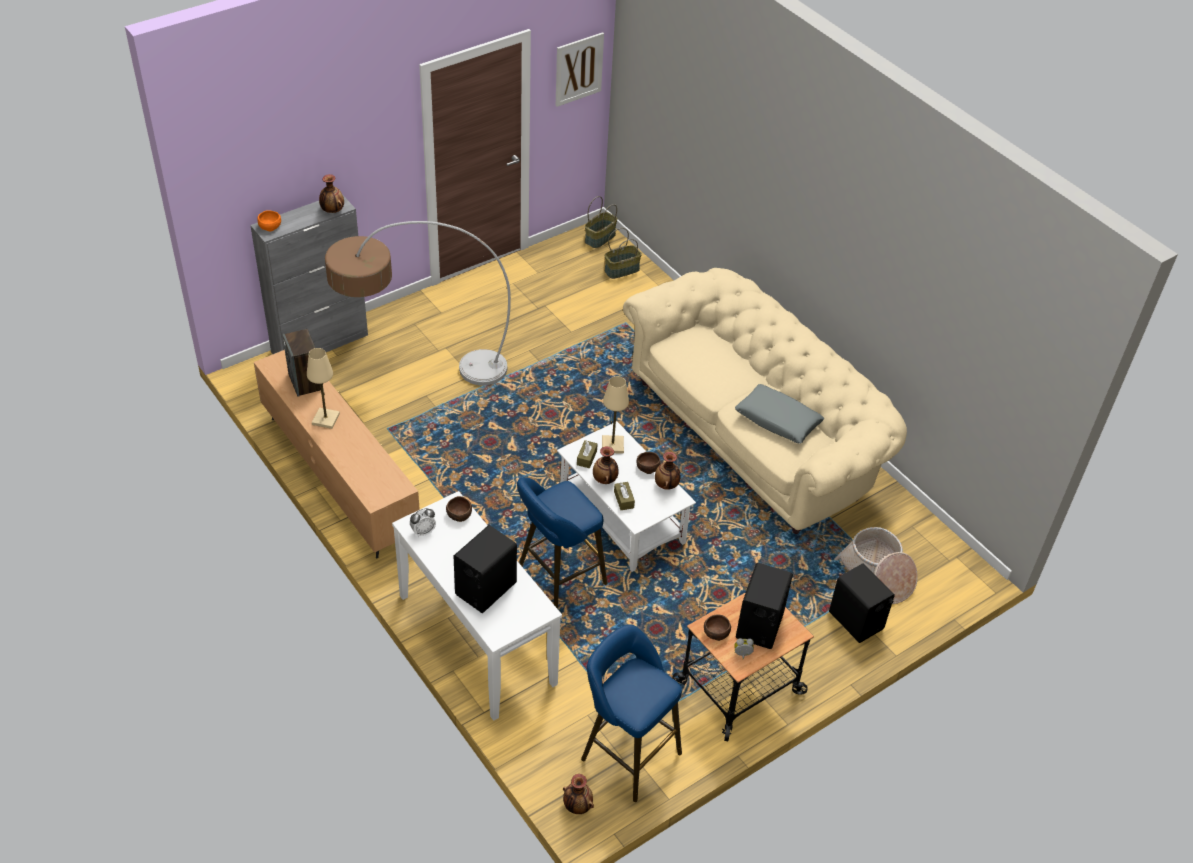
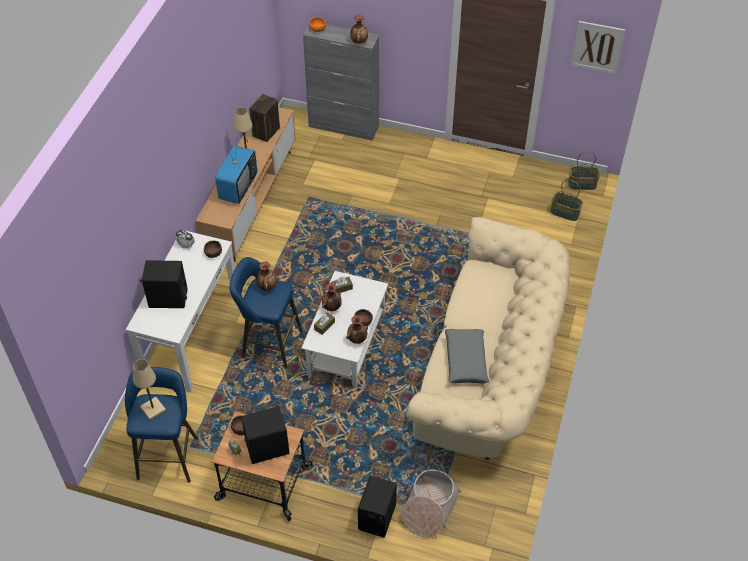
camera: 55 degrees right, 5 degrees up
floor lamp [325,221,511,386] -> none
vase [563,774,594,814] -> vase moved to [257,262,277,291]
beige table lamp [602,376,629,454] -> beige table lamp moved to [133,359,166,420]
none -> television [215,137,257,204]

